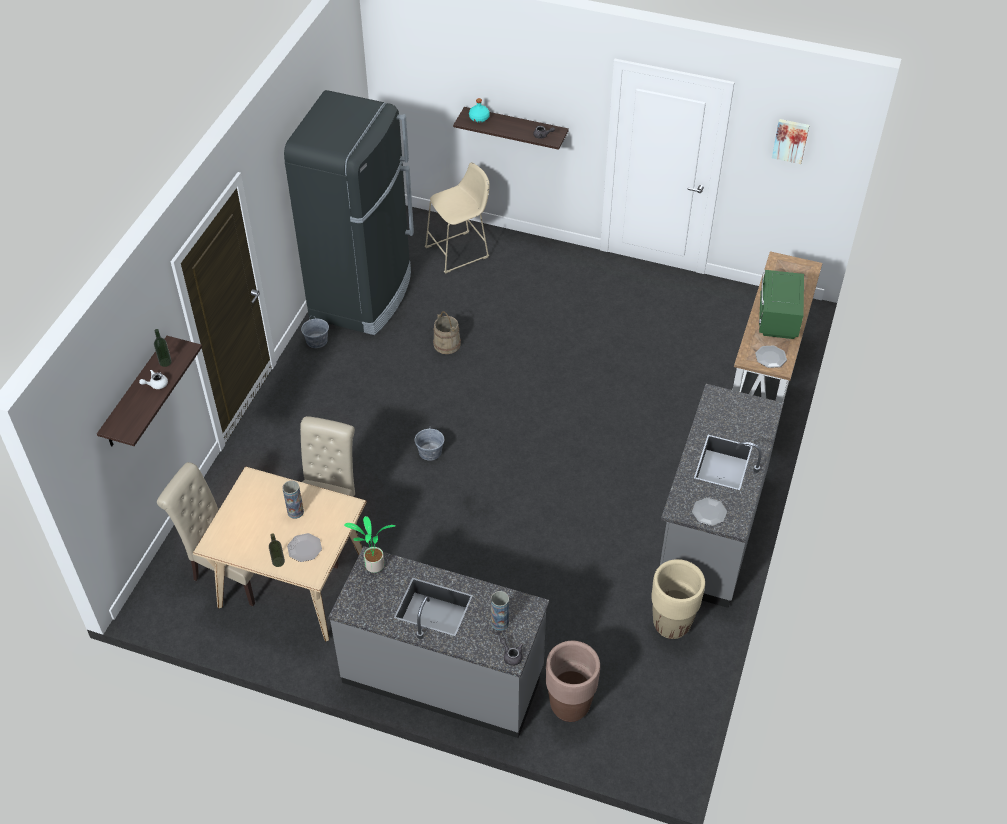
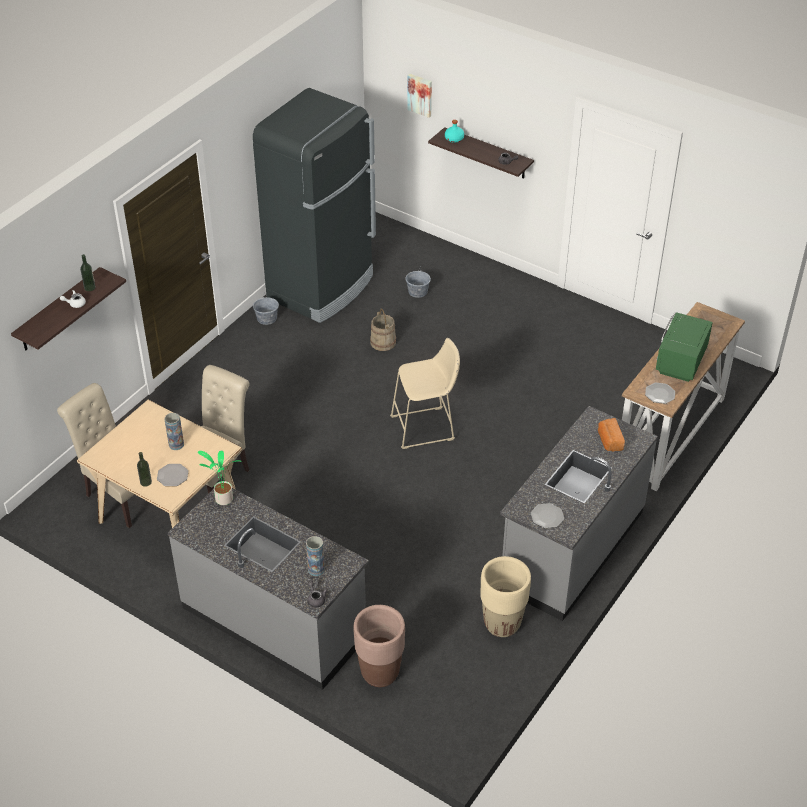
camera: 15 degrees right, 5 degrees down
grey bucket [415,428,444,461] -> grey bucket moved to [405,270,431,298]
beige stool [425,162,489,273] -> beige stool moved to [390,338,460,449]
picture [772,119,810,164] -> picture moved to [407,74,432,118]
none -> bread [598,418,625,451]

